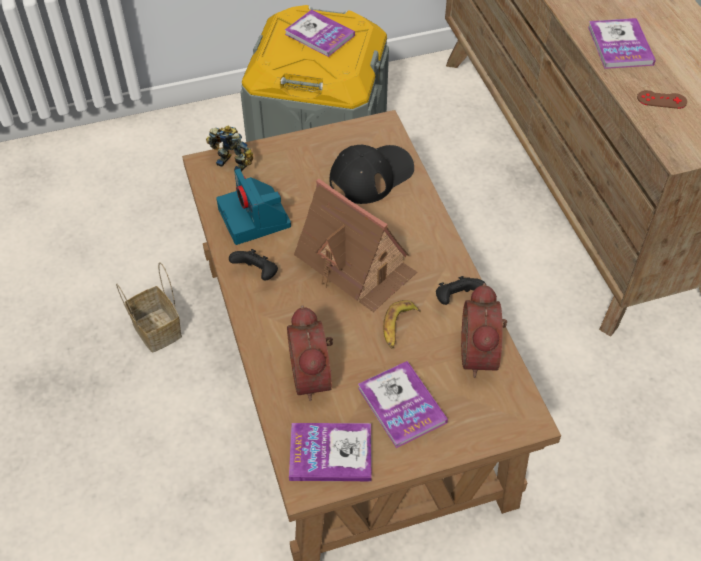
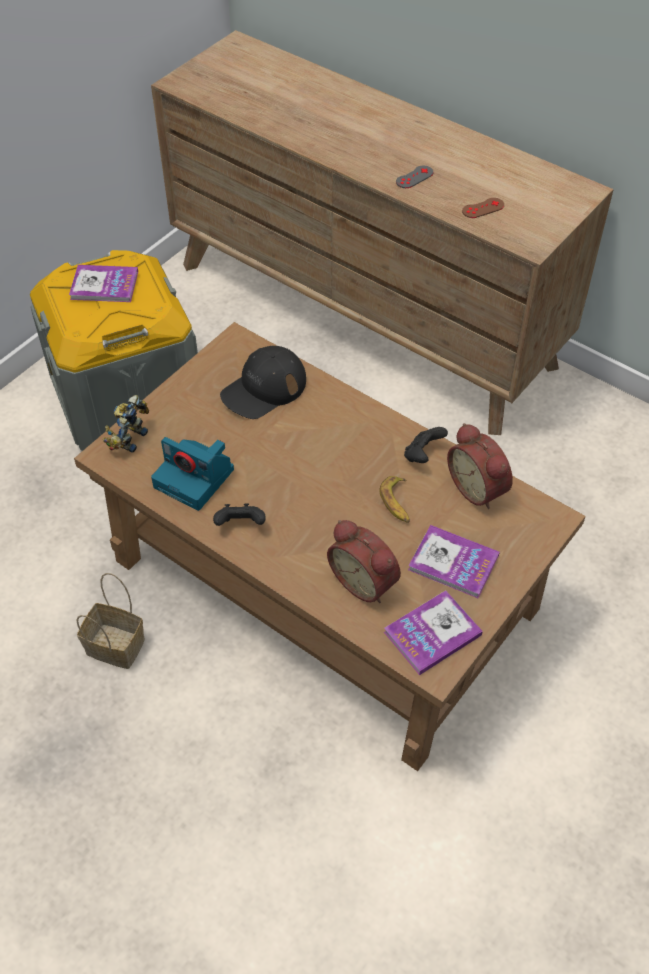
camera: 35 degrees left, 0 degrees up
toy robot [206,125,253,172] -> toy robot turned 60 degrees counterclockwise [103,395,149,452]
toy house [294,179,417,312] -> none
black cap [330,144,414,204] -> black cap turned 150 degrees counterclockwise [220,346,306,419]
book [588,18,656,69] -> grey game controller [396,166,434,188]

